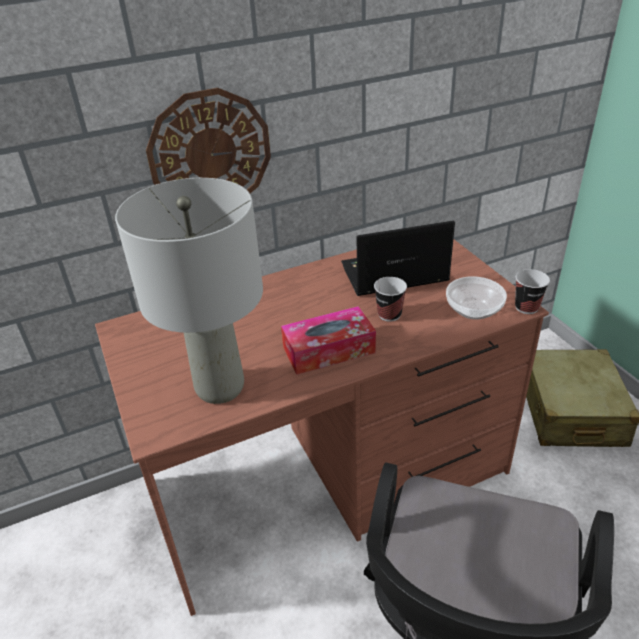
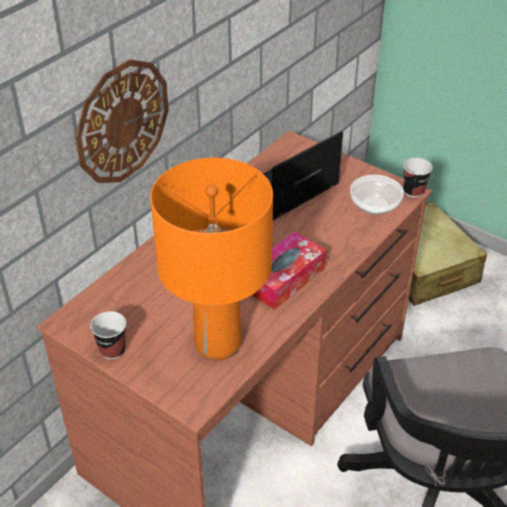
camera: 30 degrees left, 5 degrees up
grey table lamp [115,178,263,404] -> orange table lamp [150,158,273,360]
cup [374,277,407,322] -> cup moved to [90,311,126,359]

